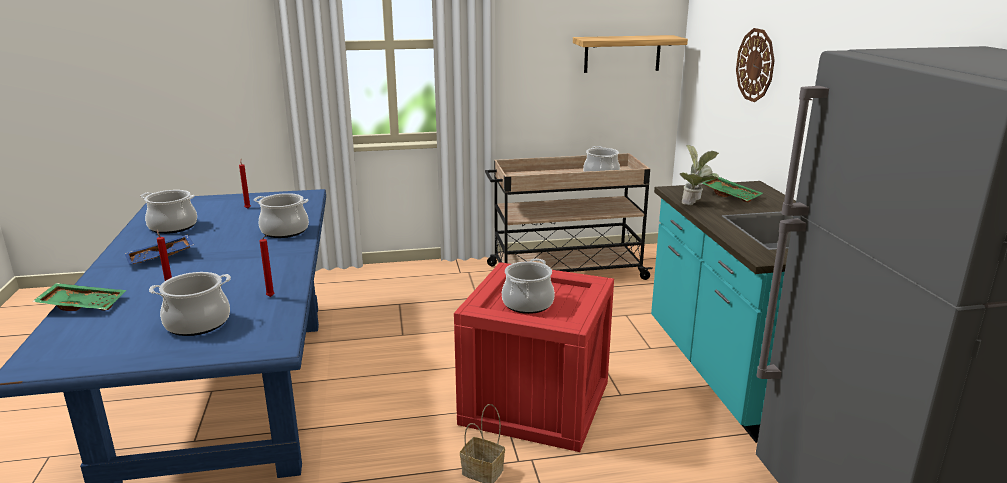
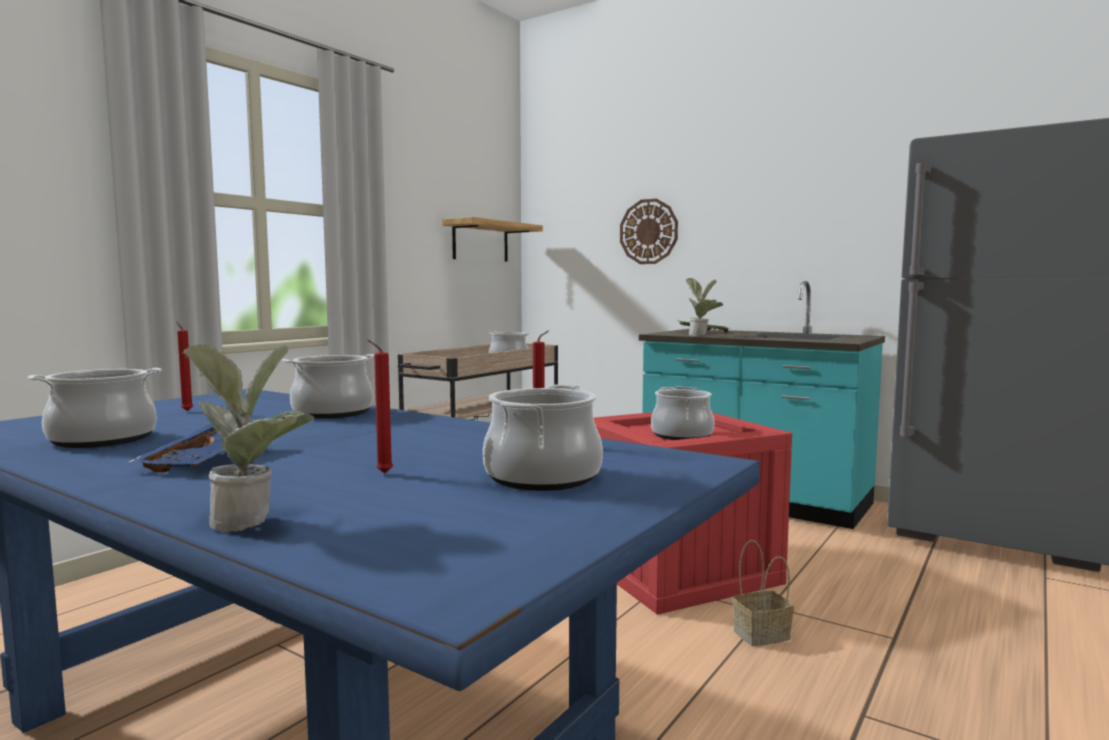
camera: 45 degrees left, 15 degrees down
green tray [32,283,126,311] -> potted plant [183,344,314,532]

